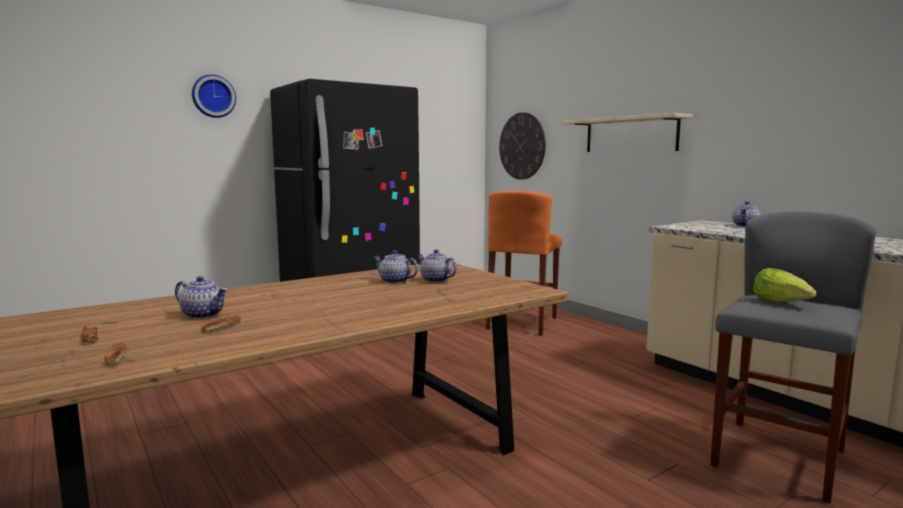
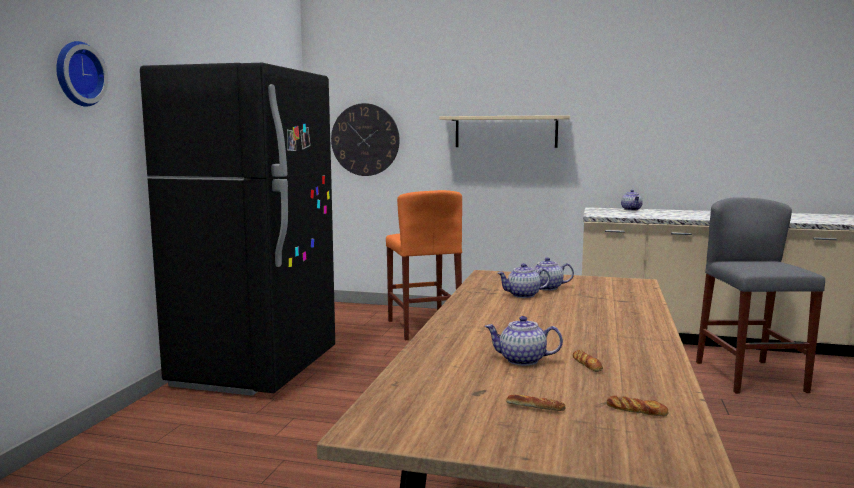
camera: 40 degrees left, 0 degrees up
teapot [175,276,228,319] -> teapot turned 150 degrees counterclockwise [485,316,563,366]
lettuce [753,268,817,302] -> none

